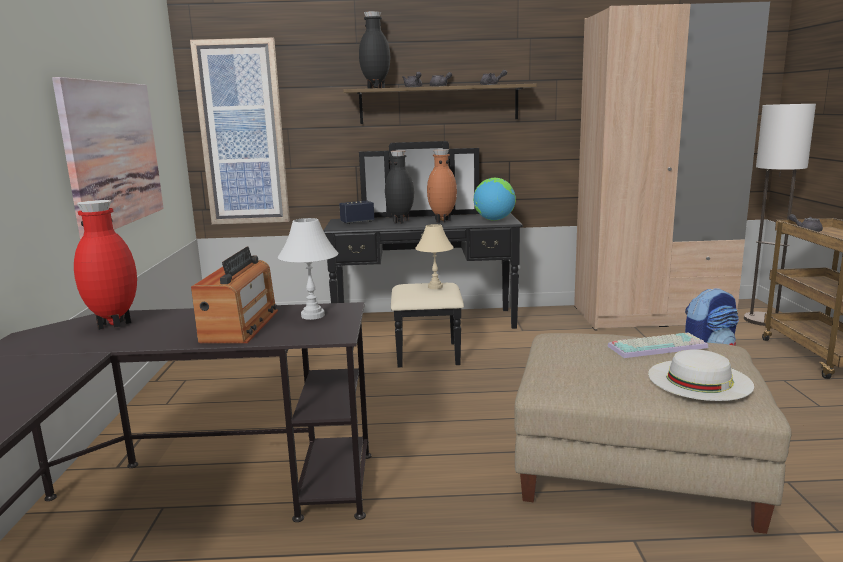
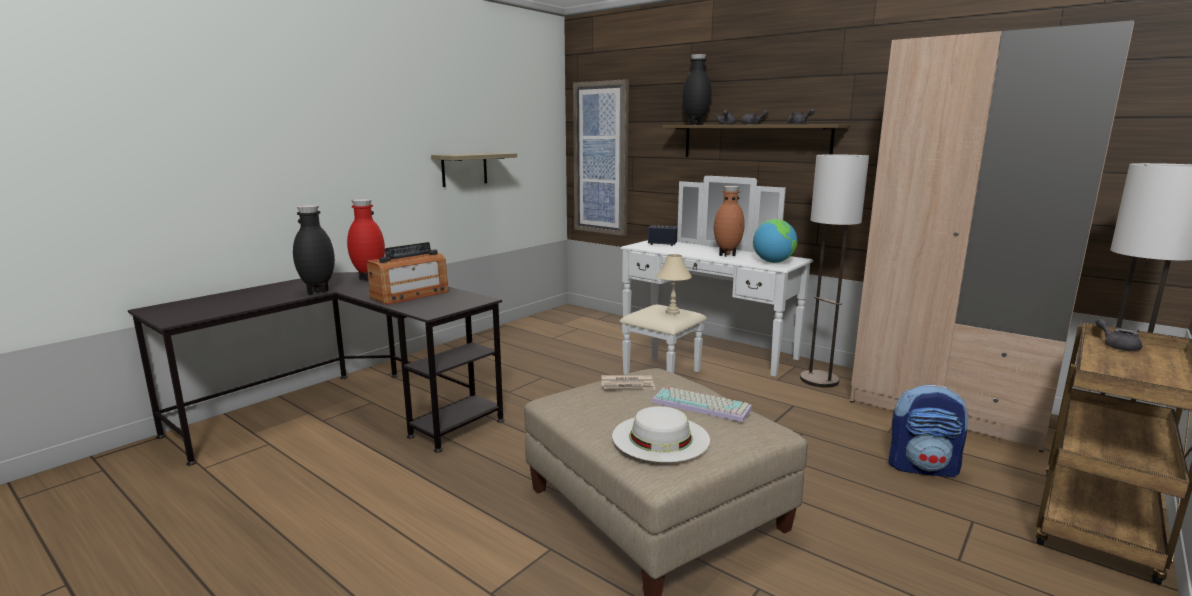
camera: 40 degrees right, 0 degrees up
picture [52,77,164,240] -> shelf [431,153,517,187]
white table lamp [278,218,338,320] -> none
black dresser [323,141,523,367] -> white dresser [619,176,813,377]
black vase [385,151,414,224] -> black vase moved to [293,205,335,295]
none -> newspaper [602,375,655,390]
none -> floor lamp [800,154,869,388]

